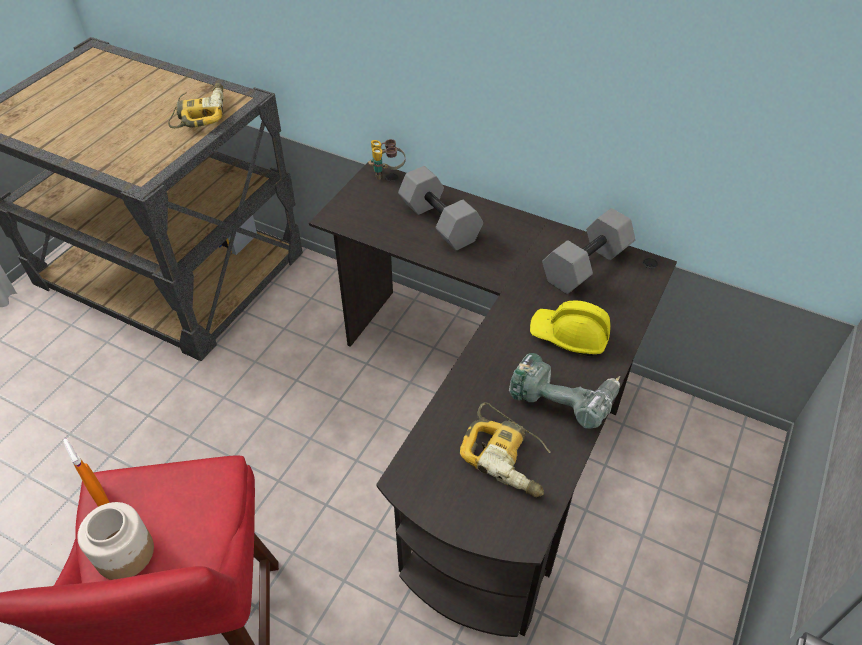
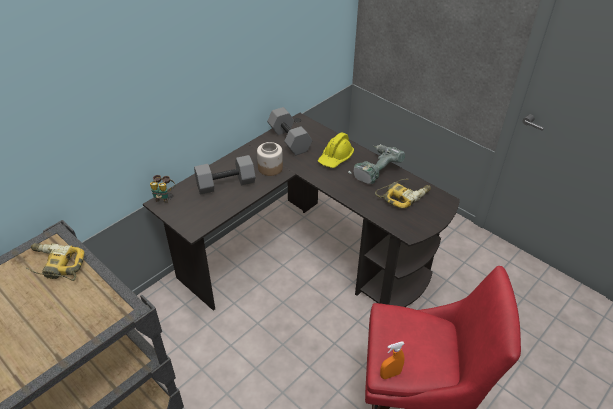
camera: 75 degrees left, 5 degrees down
jar [77,502,154,580] -> jar moved to [257,142,283,176]

